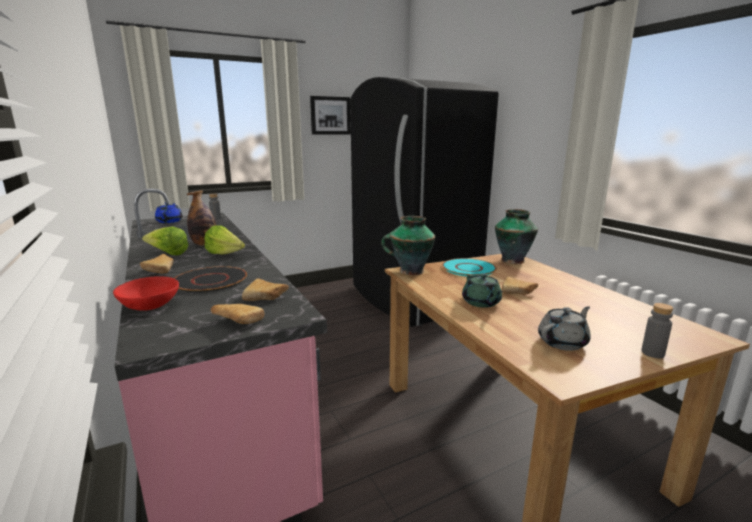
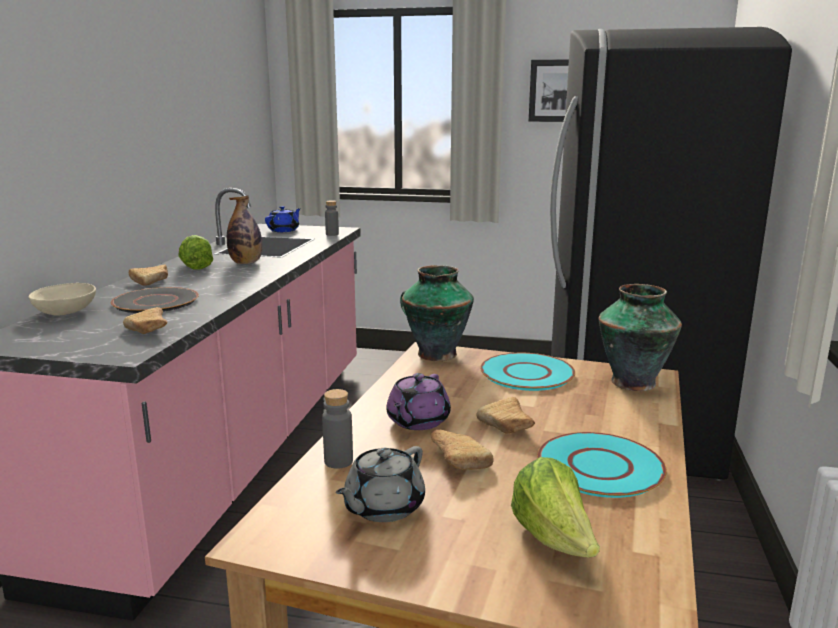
camera: 40 degrees right, 0 degrees up
red bowl [113,276,179,311] -> beige bowl [28,283,96,316]
lettuce [204,225,245,255] -> lettuce moved to [511,457,600,557]
bread [210,304,264,324] -> bread moved to [431,430,494,470]
green teapot [462,273,503,308] -> purple teapot [386,373,451,430]
grey teapot [538,306,591,351] -> grey teapot turned 120 degrees clockwise [336,446,425,522]
grey bottle [641,303,673,358] -> grey bottle moved to [322,389,353,469]
none -> turquoise plate [537,432,667,498]

